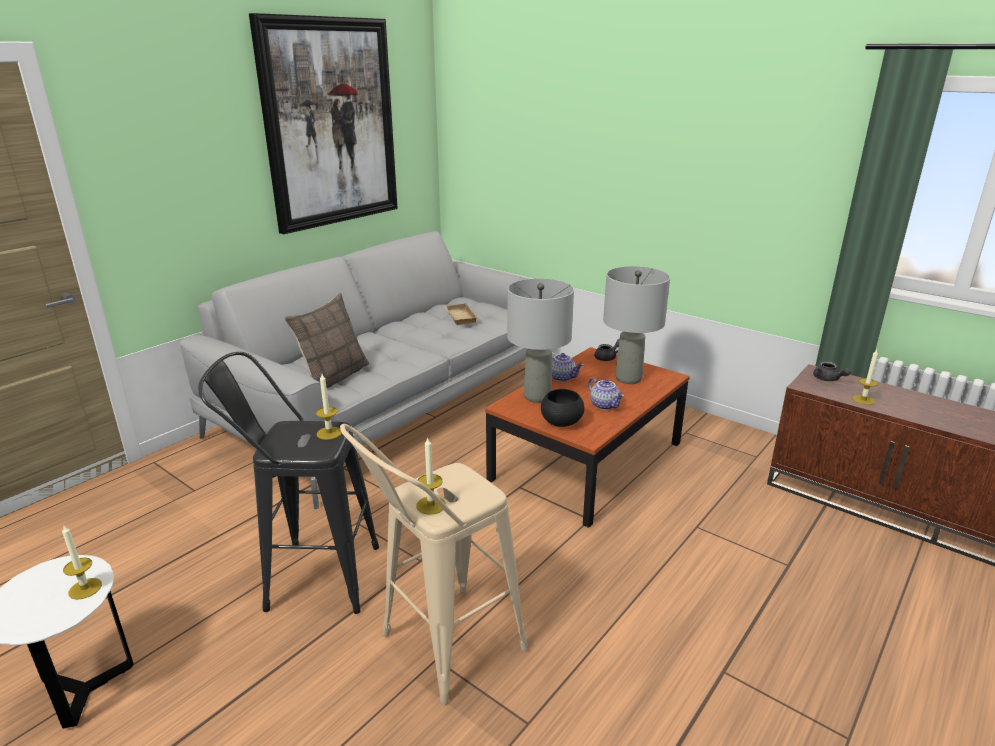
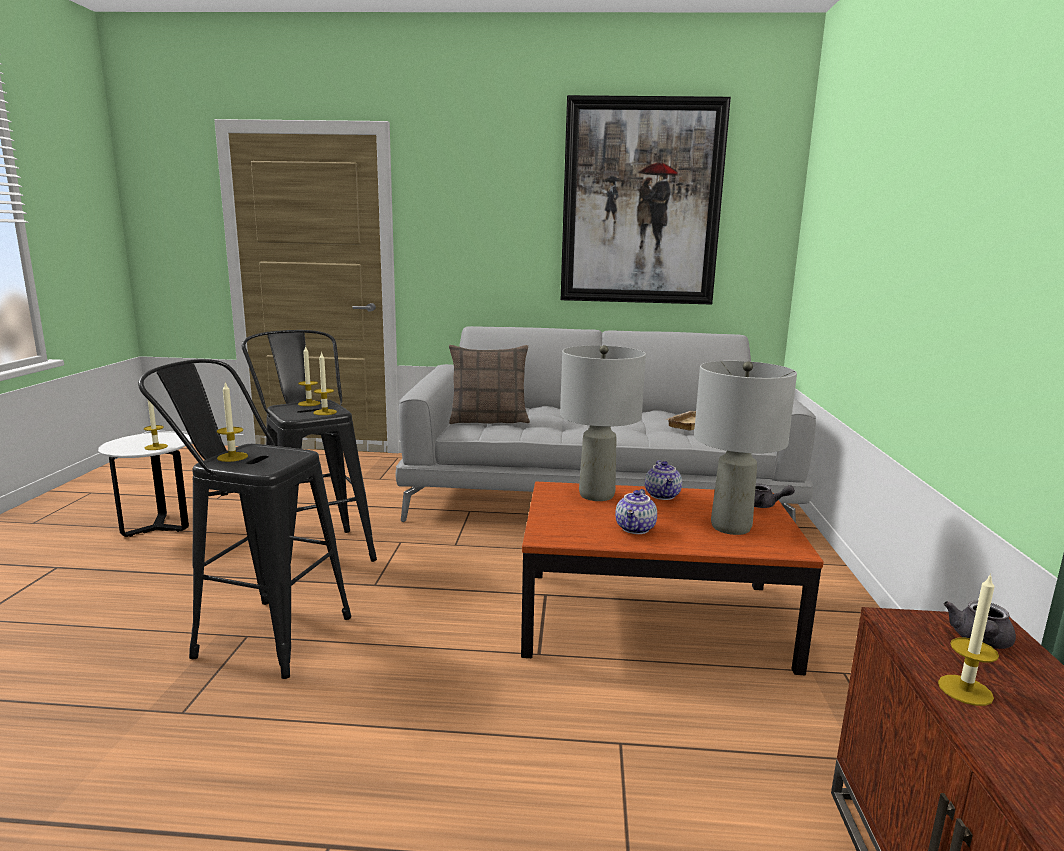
camera: 55 degrees right, 10 degrees down
beige stool [340,424,528,705] -> black stool [138,359,351,679]
black bowl [541,389,585,427] -> none
none -> candle [298,345,321,406]

